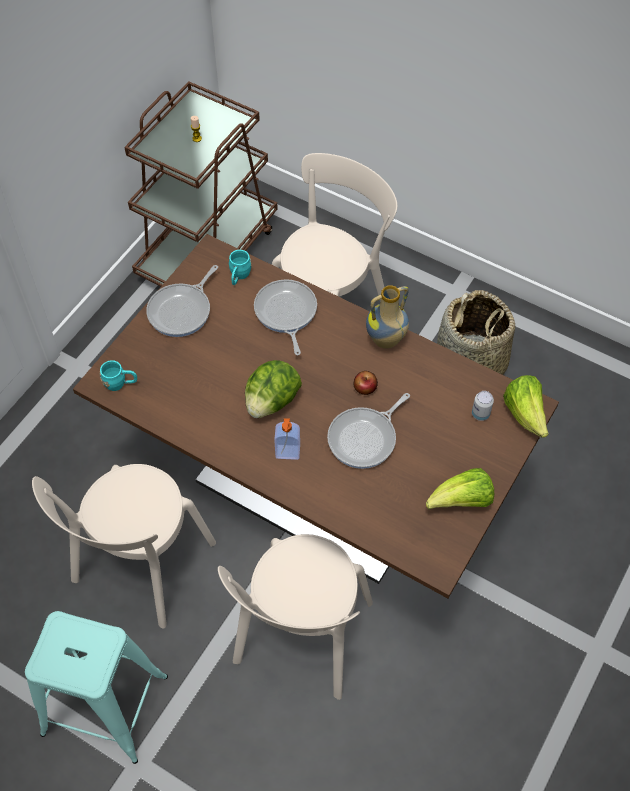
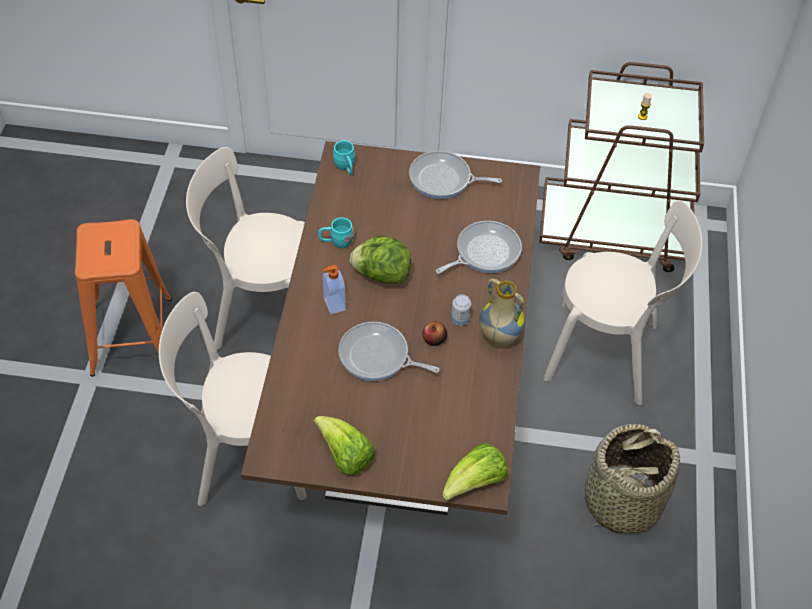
camera: 65 degrees right, 5 degrees down
turquoise stool [25,611,168,764] -> orange stool [75,219,172,377]
turquoise mug [229,250,251,285] -> turquoise mug moved to [318,217,354,248]
can [472,391,494,421] -> can moved to [451,294,471,326]

